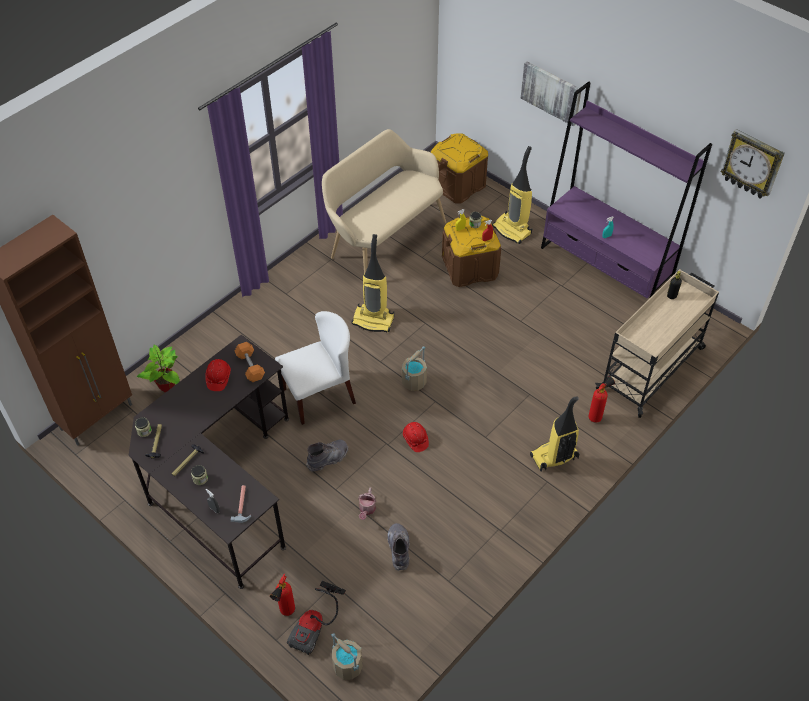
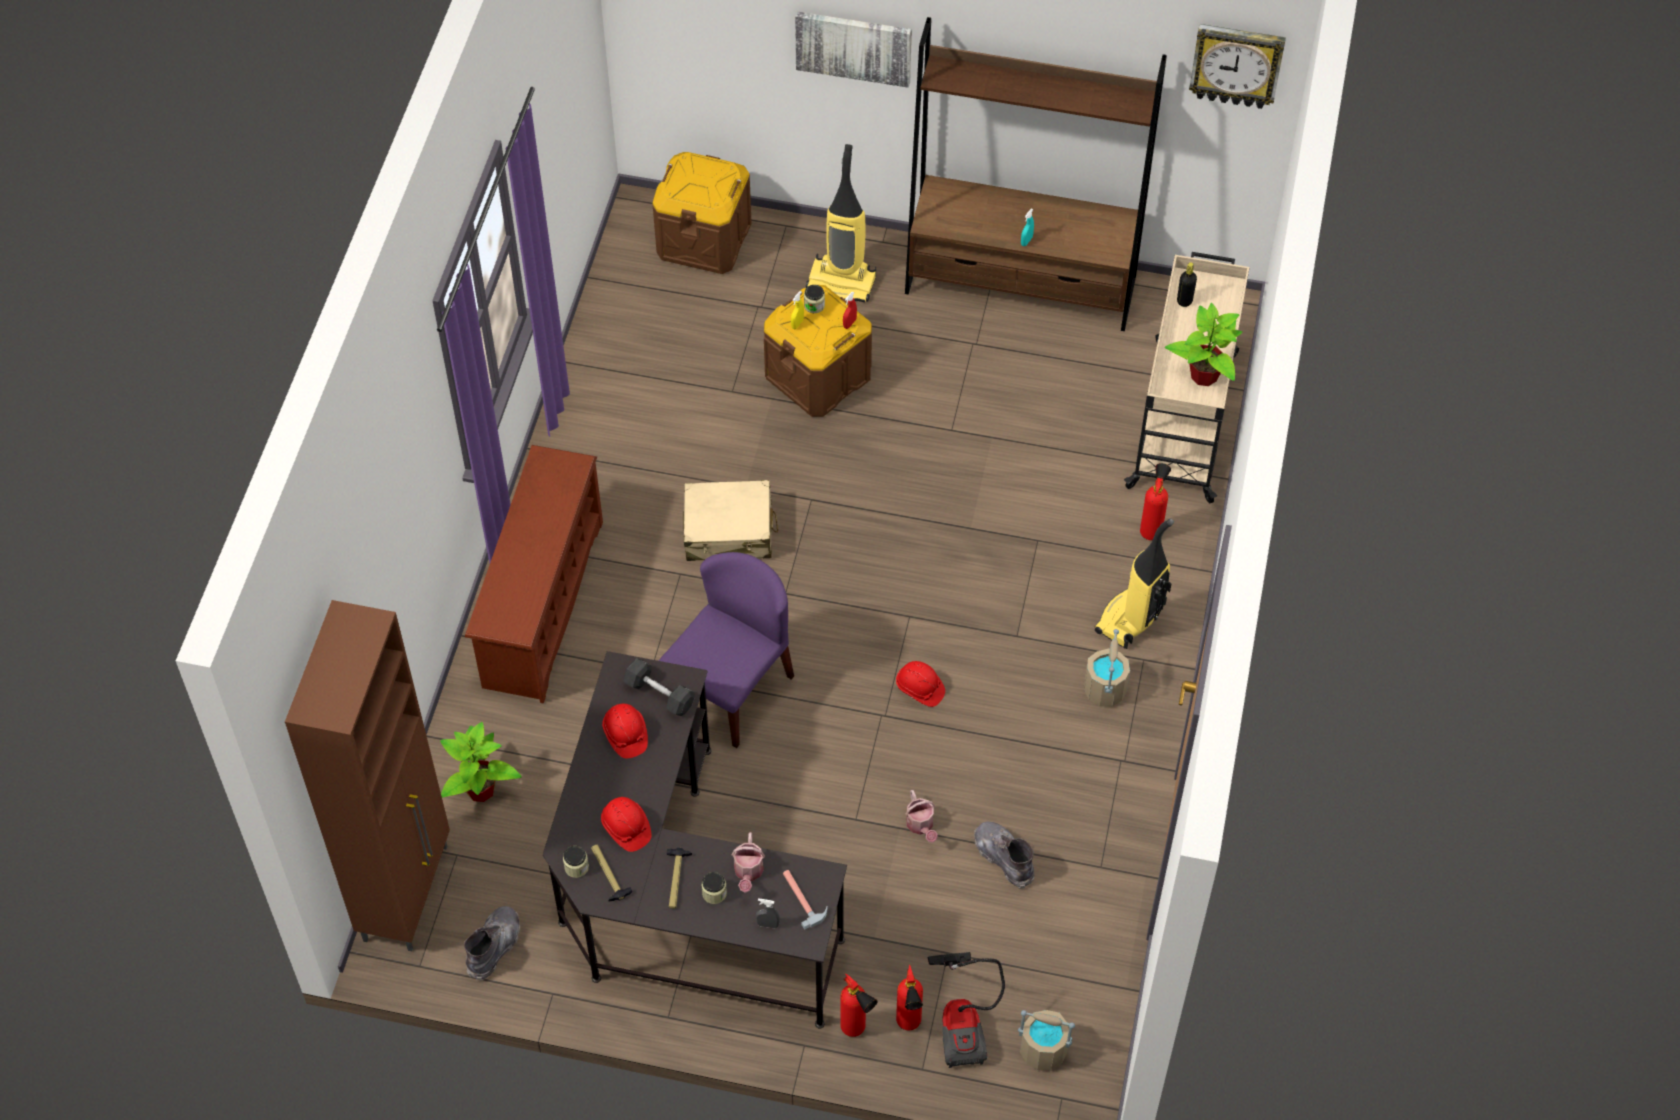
camera: 30 degrees left, 5 degrees up
orange dumbbell [235,342,265,382] -> grey dumbbell [623,658,695,716]
white chair [275,311,356,425] -> purple chair [659,552,794,748]
grey boot [306,440,348,472] -> grey boot moved to [464,906,520,981]
beige bench [322,129,446,274] -> none
vacuum cleaner [351,234,394,332] -> beige suitcase [683,480,778,561]
beige bucket [402,346,427,391] -> beige bucket moved to [1084,629,1130,707]
purple bookcase [541,82,712,299] -> brown bookcase [905,17,1167,331]
none -> brown shoe rack [465,445,603,704]
none -> red hard hat [601,797,652,852]
none -> watering can [732,832,765,892]
none -> fire extinguisher [840,974,878,1037]
none -> potted plant [1165,303,1243,386]

